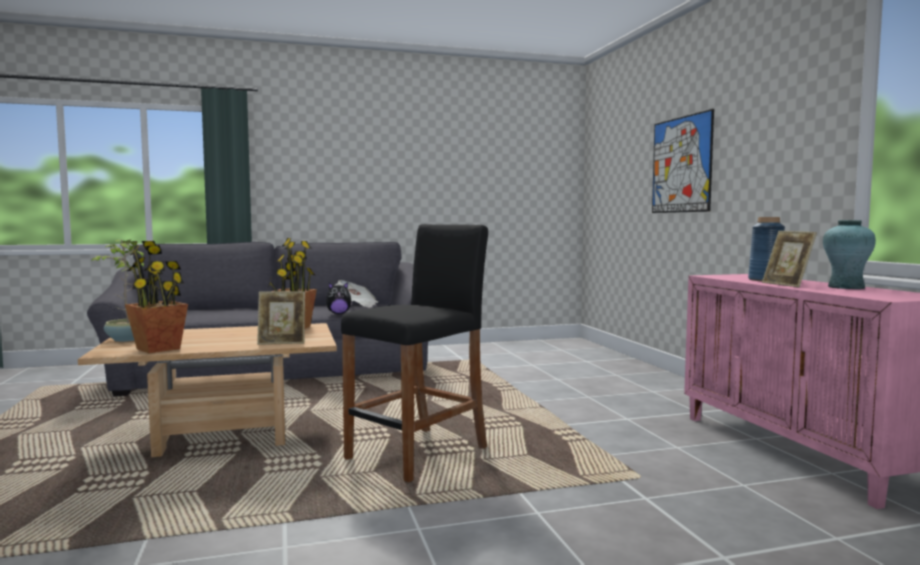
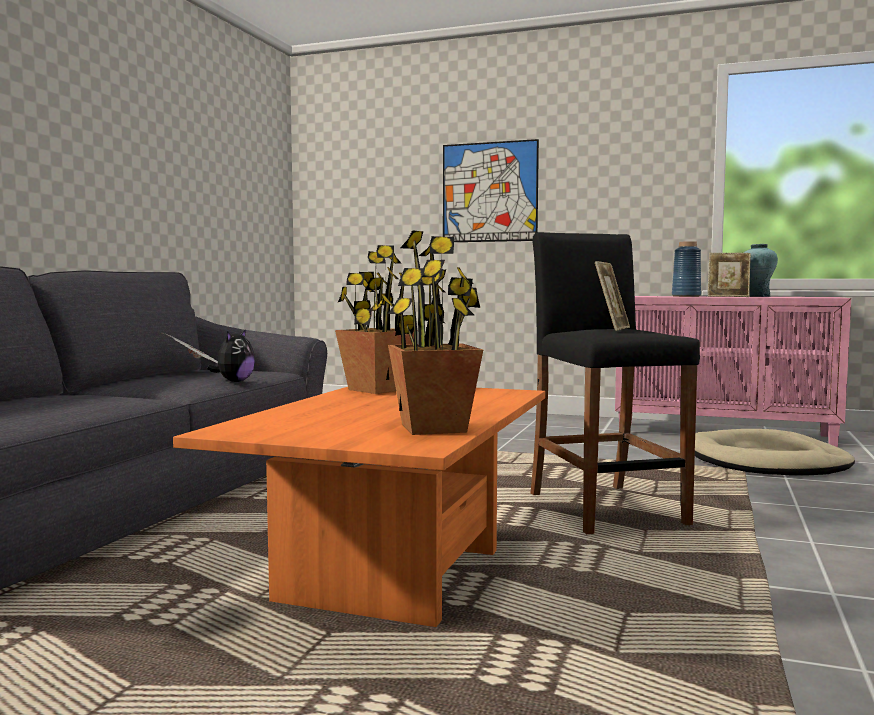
camera: 55 degrees left, 0 degrees up
beige coffee table [78,323,337,457] -> orange coffee table [173,387,545,627]
potted plant [91,239,144,342] -> none
picture frame [257,291,305,345] -> picture frame moved to [595,261,630,331]
none -> beige dog bed [695,429,855,475]

